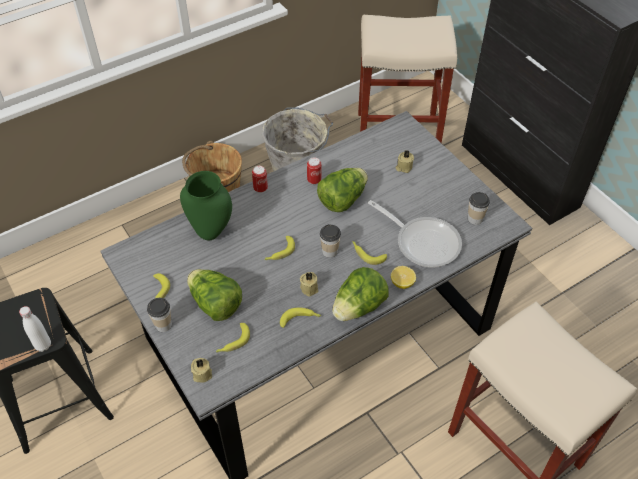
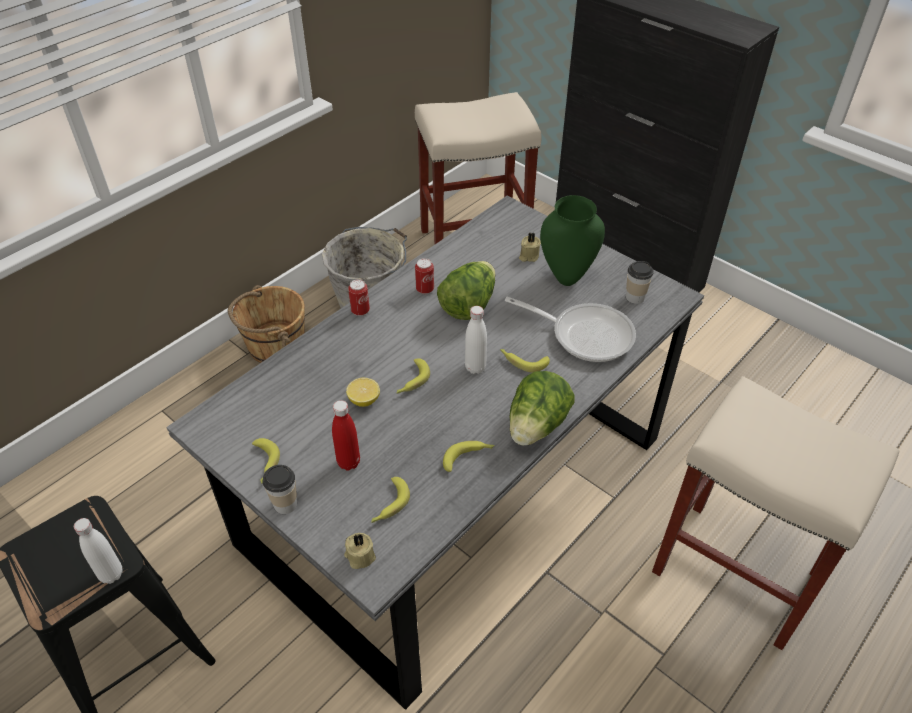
camera: 15 degrees left, 5 degrees down
green vase [180,171,232,240] -> green vase moved to [540,195,605,286]
lettuce [187,269,242,321] -> red bottle [332,400,360,470]
beige candle [300,272,318,297] -> none
cup [320,224,341,258] -> white bottle [465,306,487,374]
lemon [391,266,416,289] -> lemon moved to [346,378,380,407]

